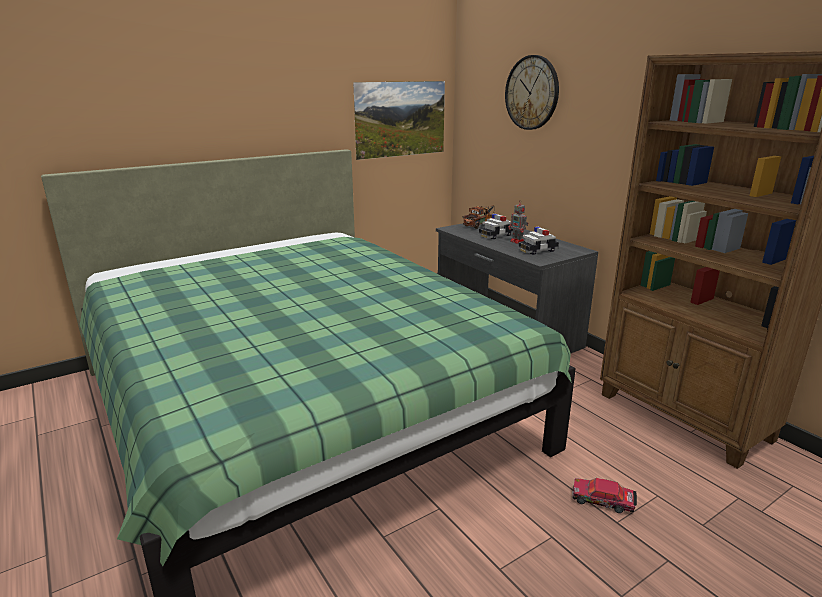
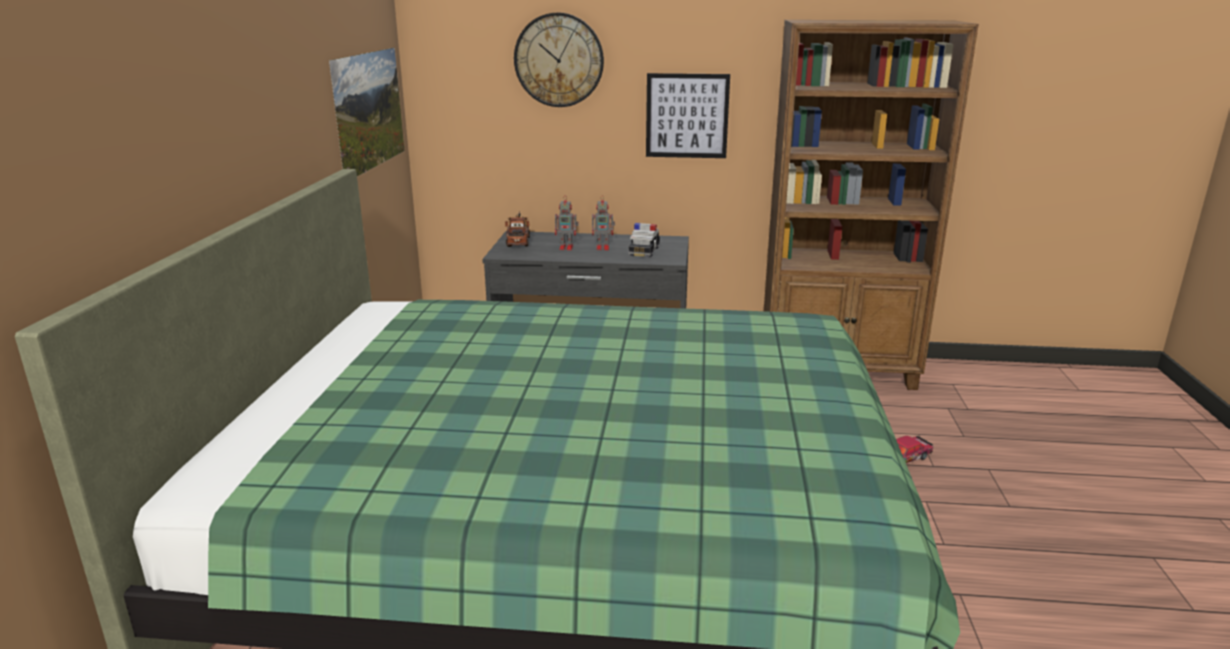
camera: 50 degrees left, 0 degrees up
toy car [479,214,513,239] -> toy robot [555,198,579,250]
none -> picture [646,73,730,158]

